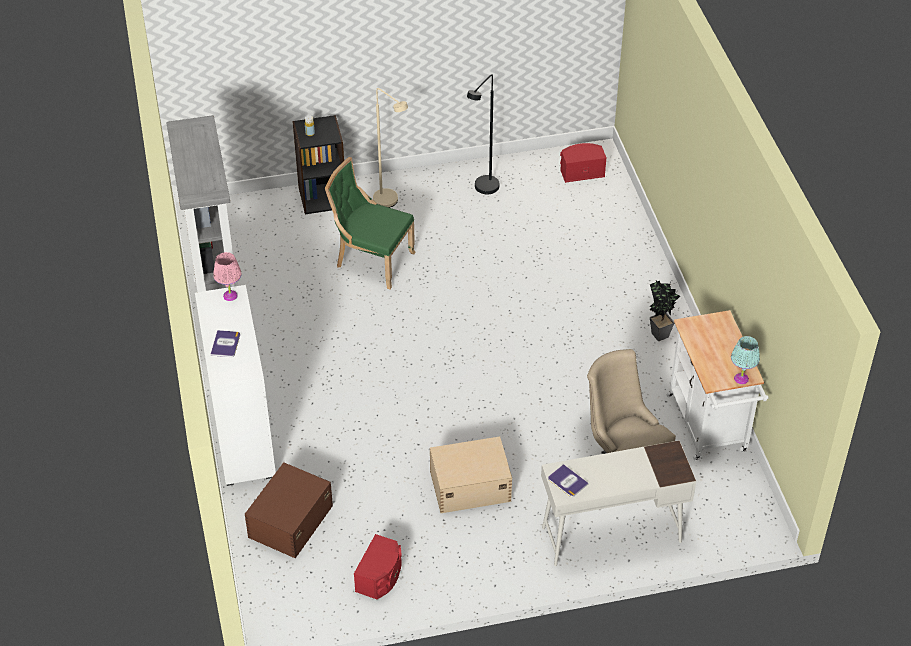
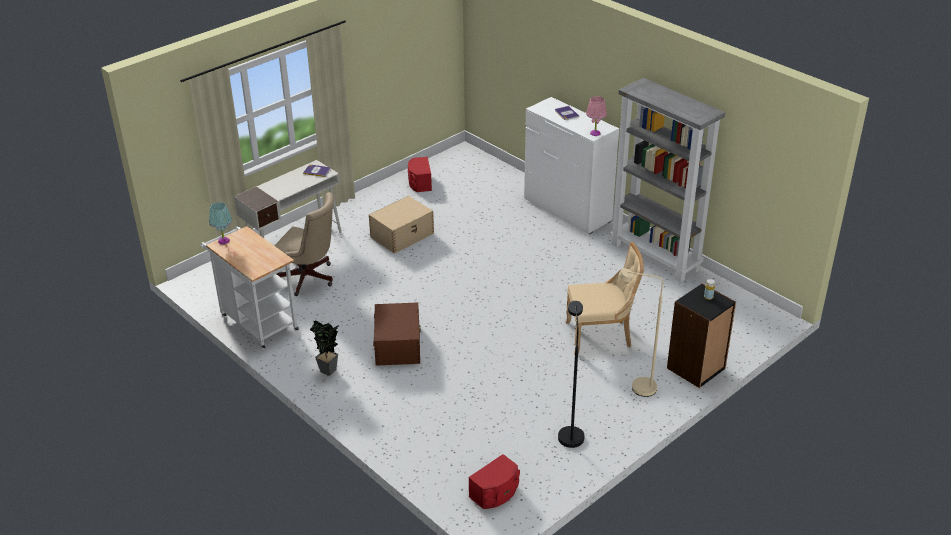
camera: 150 degrees right, 10 degrees down
brown storage box [245,462,333,558] -> brown storage box moved to [373,302,421,366]
green chair [325,157,416,289] -> beige chair [566,242,644,355]

